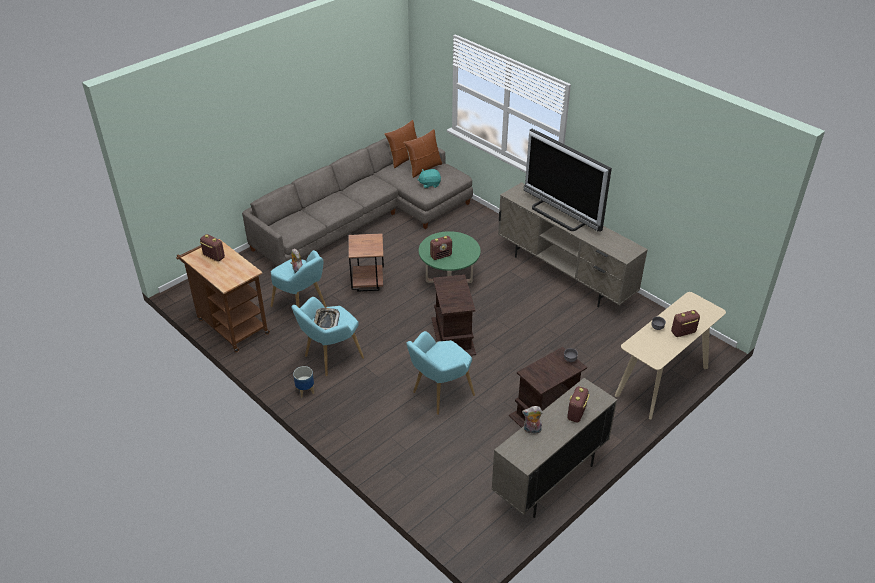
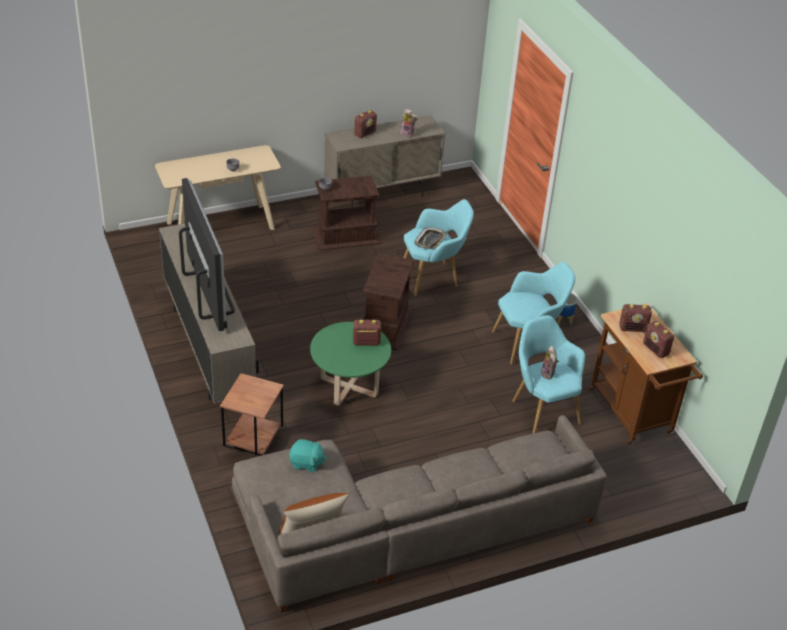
camera: 160 degrees left, 0 degrees up
tray [314,308,340,330] -> tray moved to [414,227,447,249]
brown side table [348,233,384,292] -> brown side table moved to [220,373,284,456]
brown pillow [404,129,442,178] -> none
radio [671,310,700,337] -> radio moved to [619,304,652,332]

